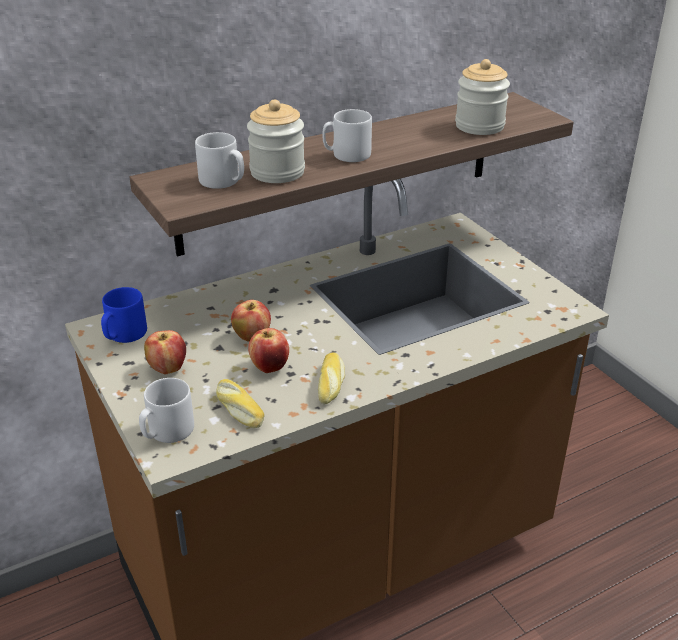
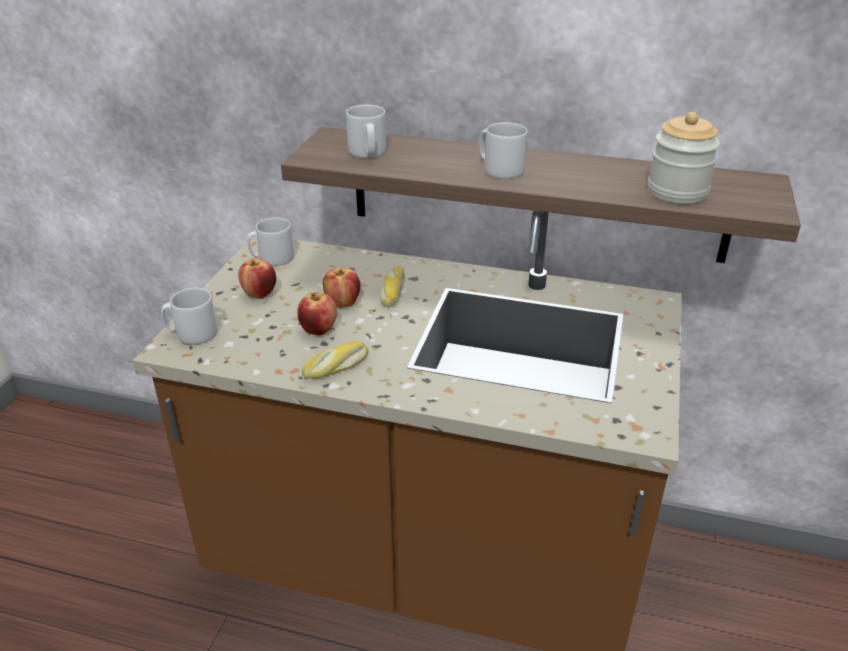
camera: 45 degrees right, 0 degrees up
blue mug [101,287,147,343] -> grey mug [247,217,294,266]
bread [216,379,265,428] -> bread moved to [380,266,404,307]
jar [247,99,305,183] -> none

